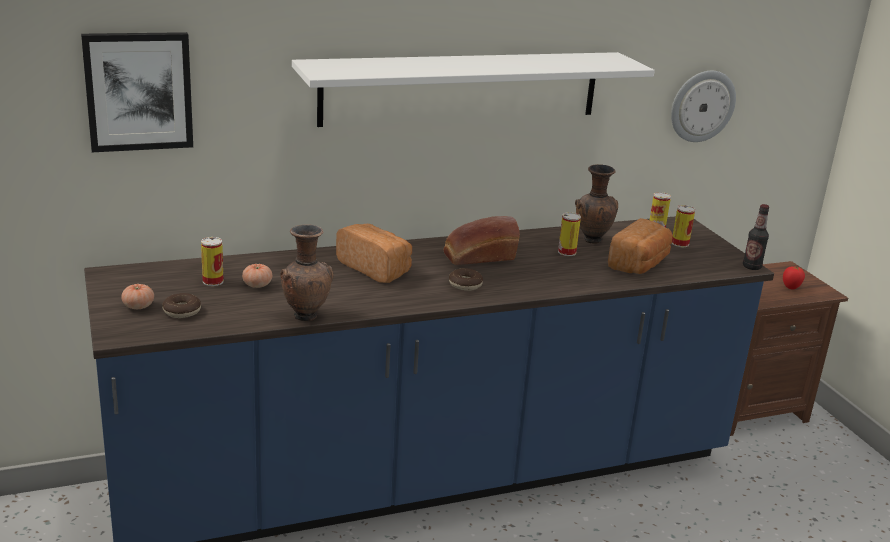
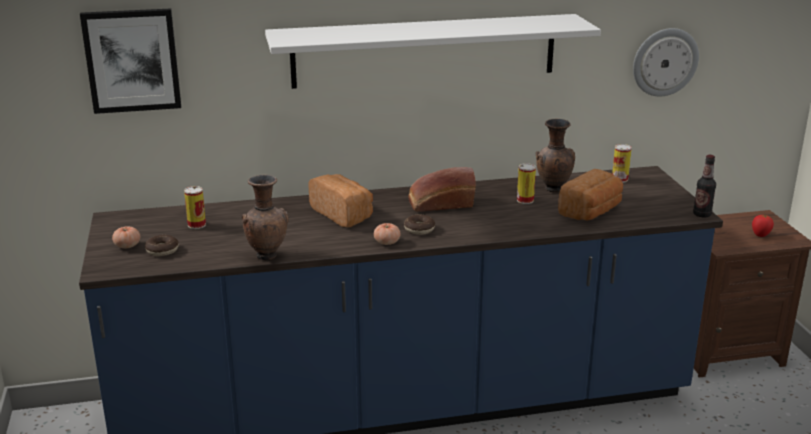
camera: 10 degrees right, 0 degrees up
tomato [242,264,272,288] -> tomato moved to [374,223,400,245]
can [672,205,695,247] -> none

